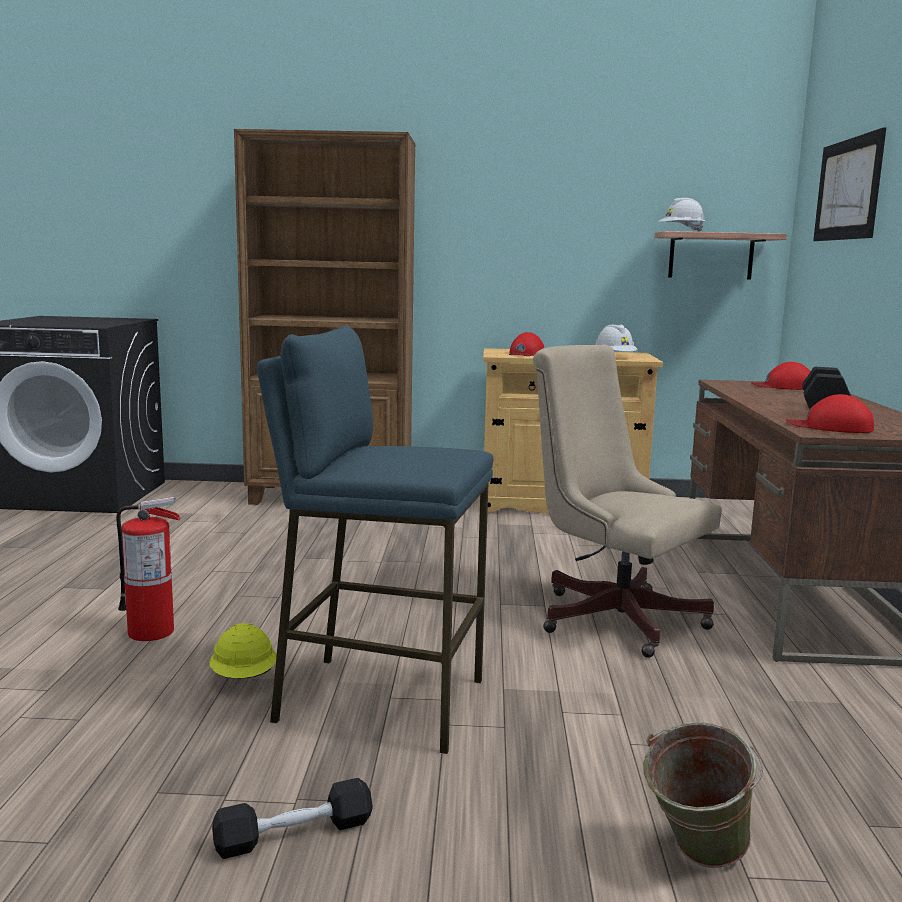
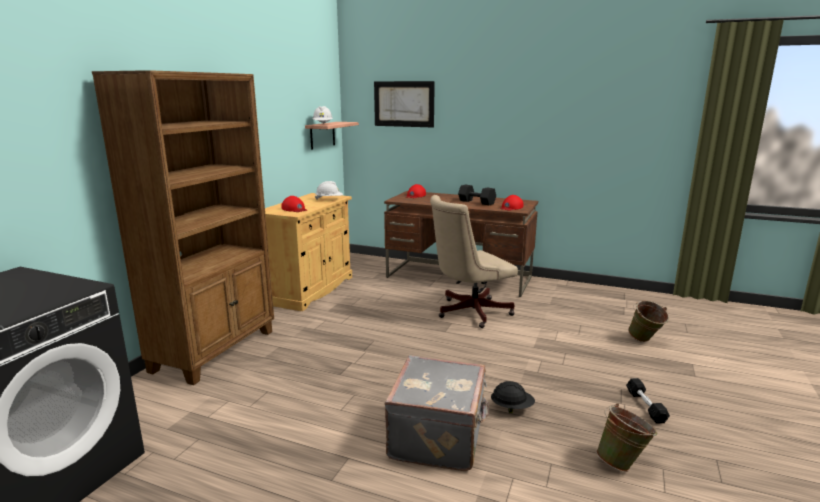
camera: 70 degrees left, 5 degrees up
fire extinguisher [116,497,180,641] -> grey suitcase [385,355,489,471]
yellow hard hat [210,623,277,679] -> black hard hat [491,381,535,413]
blue stool [257,325,493,754] -> none
none -> green bucket [596,403,657,472]

